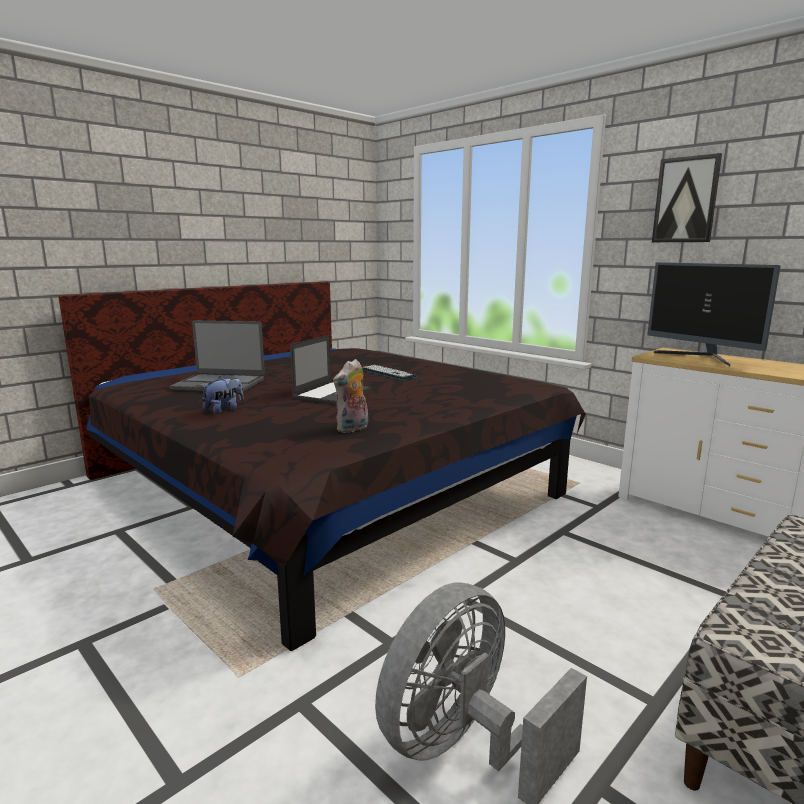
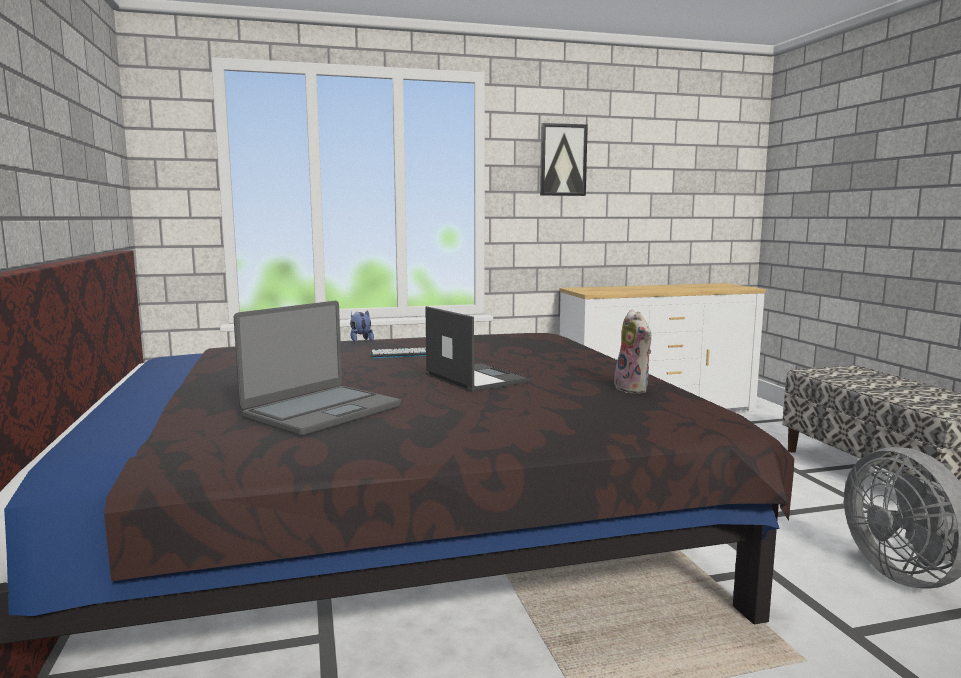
camera: 60 degrees left, 5 degrees down
plush toy [201,376,244,414] -> plush toy moved to [350,310,374,342]
monitor [647,262,781,366] -> none

